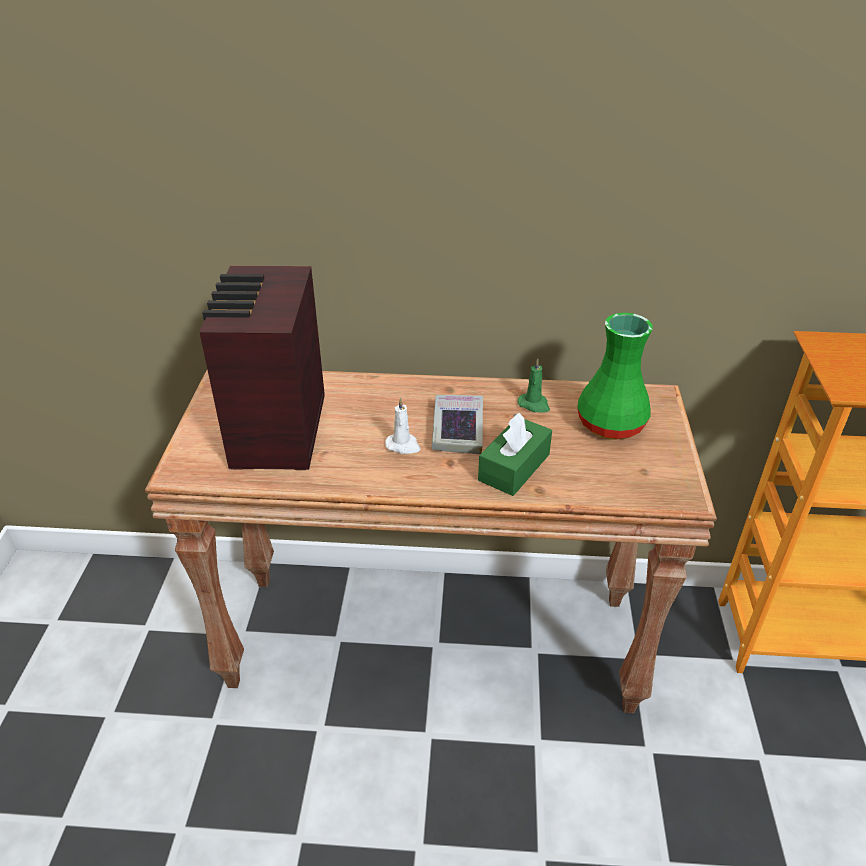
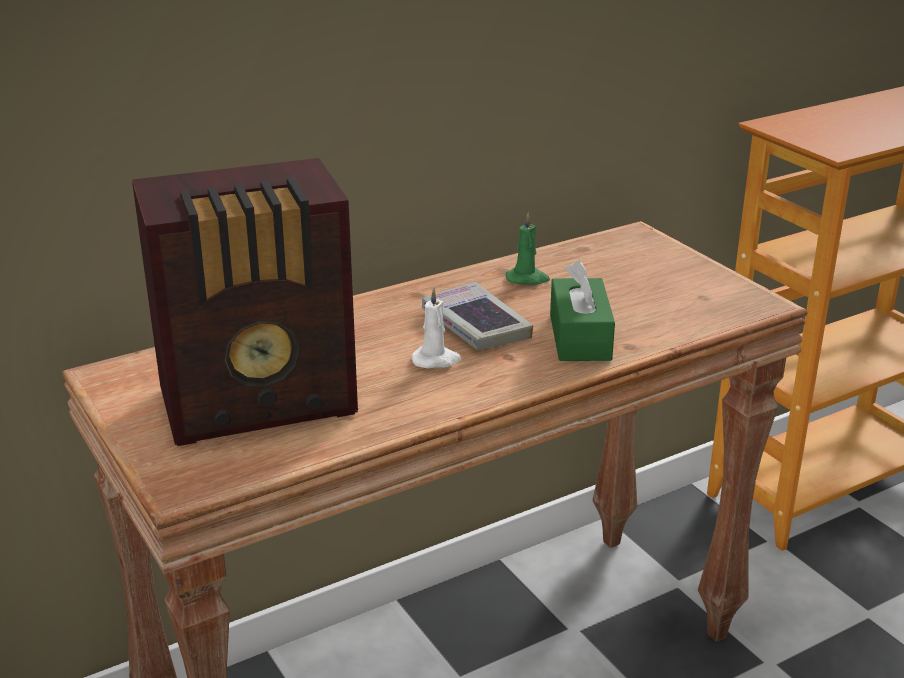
camera: 35 degrees left, 10 degrees down
radio [199,266,325,470] -> radio turned 75 degrees counterclockwise [132,158,358,446]
green vase [577,313,652,440] -> none

